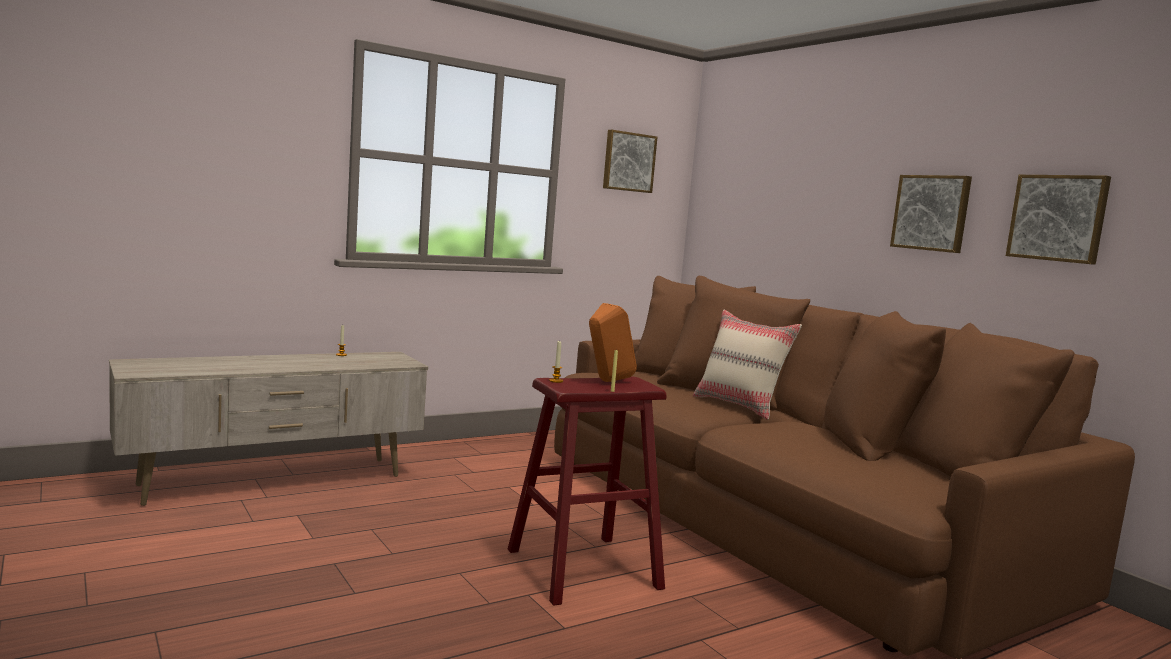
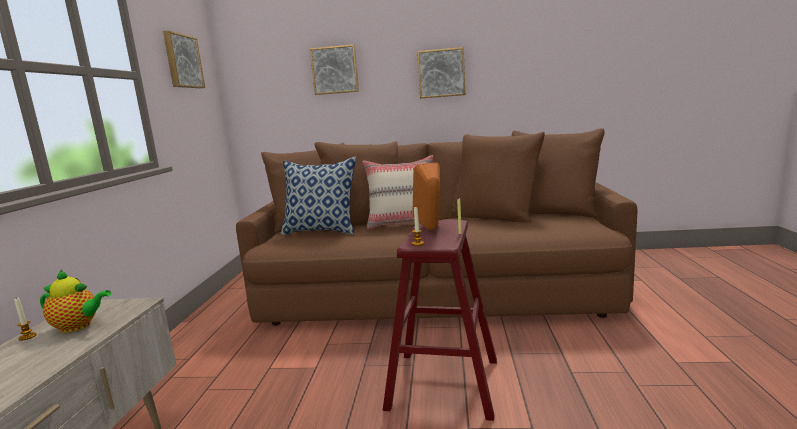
camera: 50 degrees left, 5 degrees up
picture [1006,175,1111,265] -> picture moved to [310,44,359,95]
none -> teapot [40,270,111,333]
none -> pillow [281,157,356,235]

